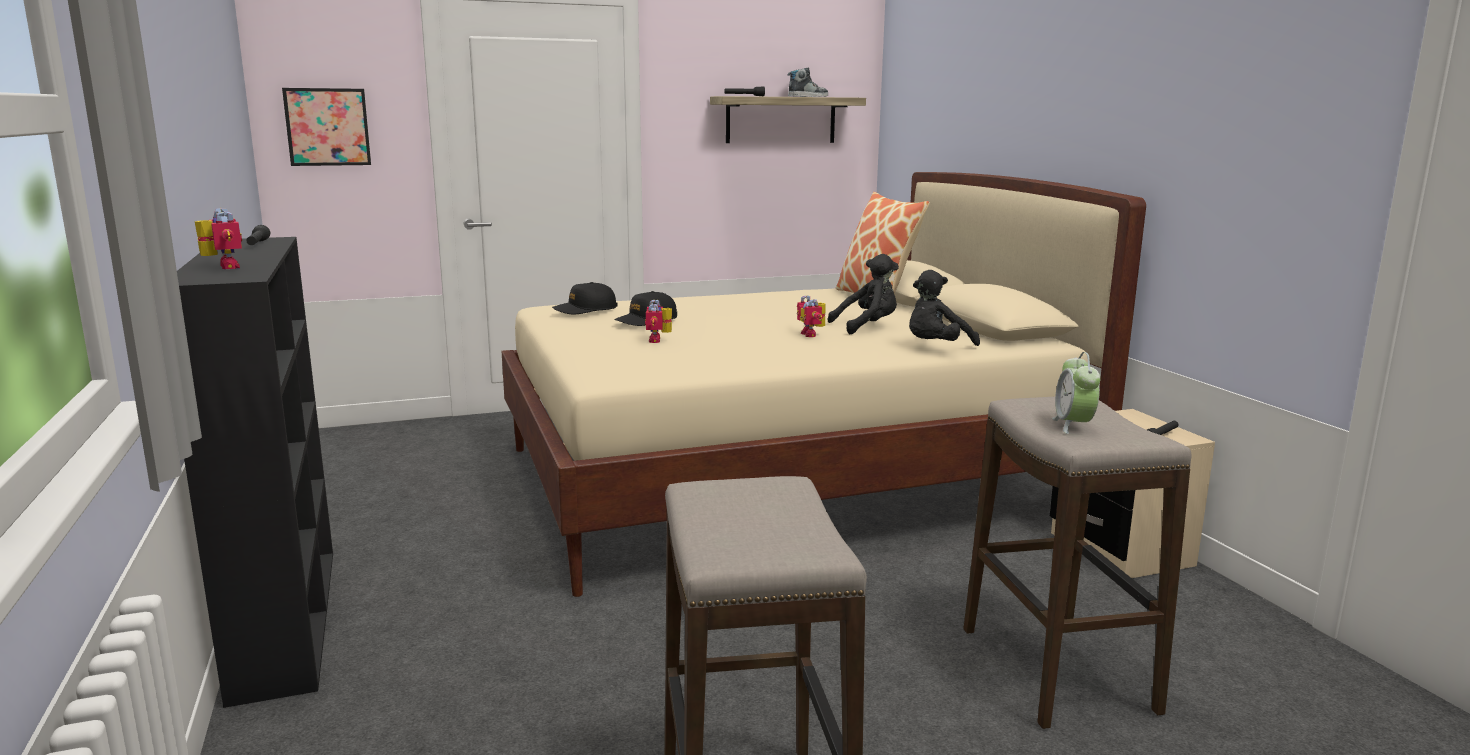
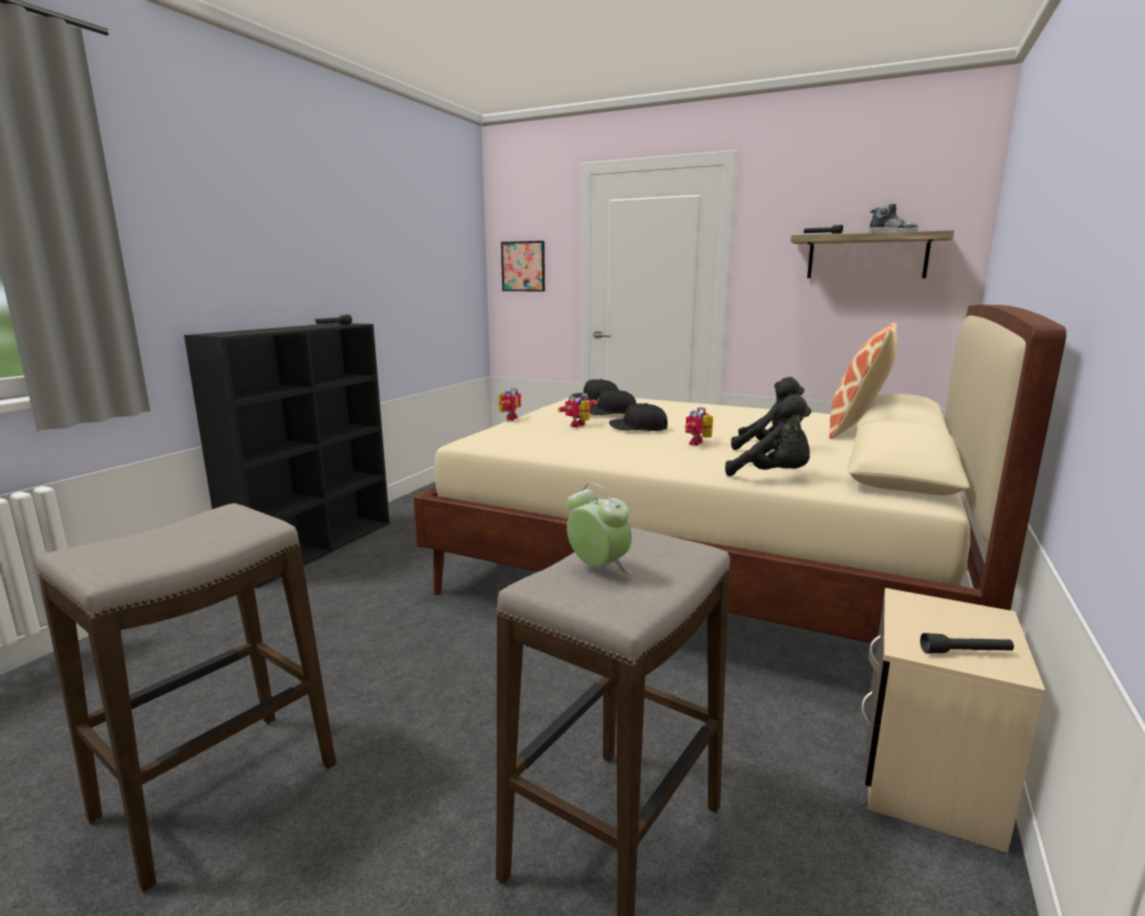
camera: 45 degrees right, 0 degrees up
toy robot [195,208,242,269] -> toy robot moved to [498,387,521,421]
black plush toy [909,270,980,346] -> black plush toy turned 150 degrees counterclockwise [725,394,811,476]
alarm clock [1052,352,1101,434] -> alarm clock turned 90 degrees clockwise [567,483,632,574]
none -> black cap [609,403,668,431]

